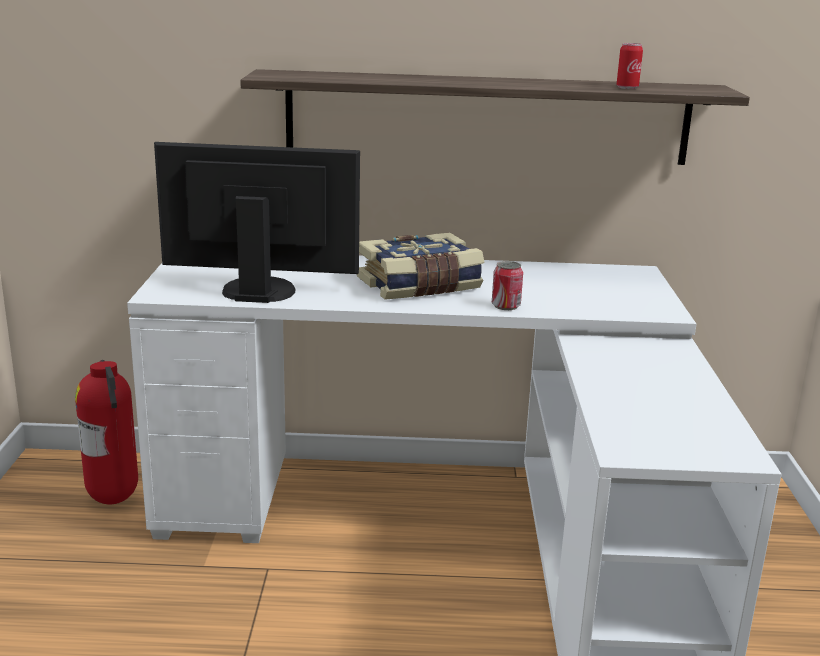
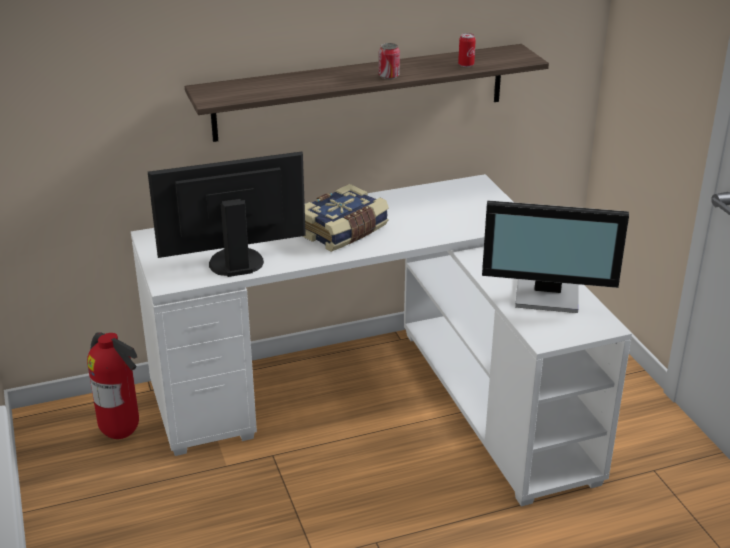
camera: 20 degrees left, 10 degrees up
can [492,261,523,310] -> can moved to [378,43,400,79]
none -> monitor [482,200,629,313]

